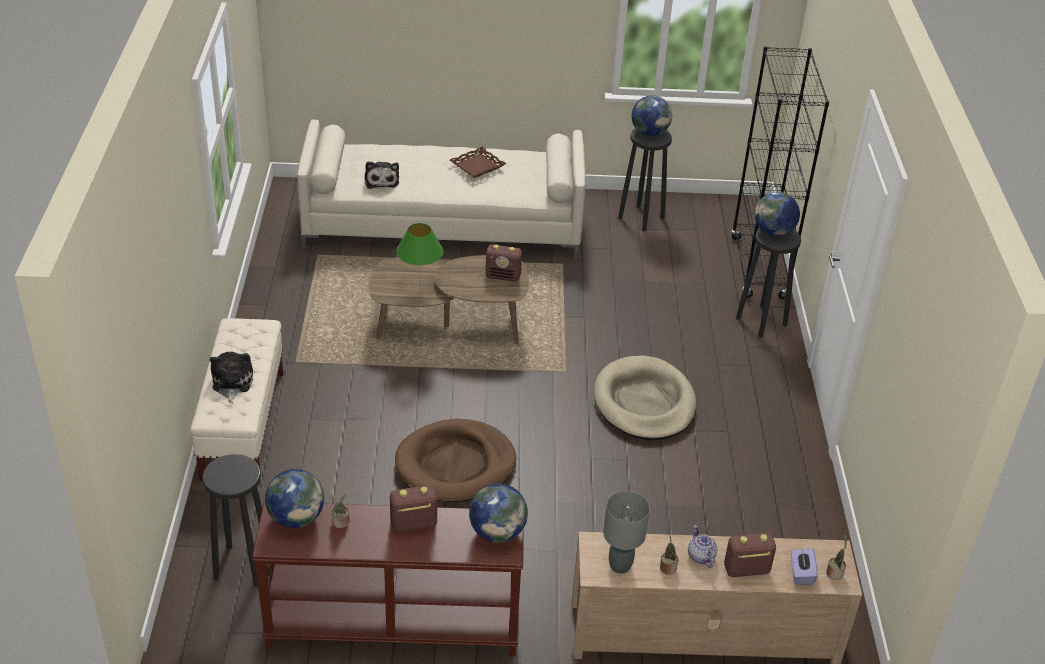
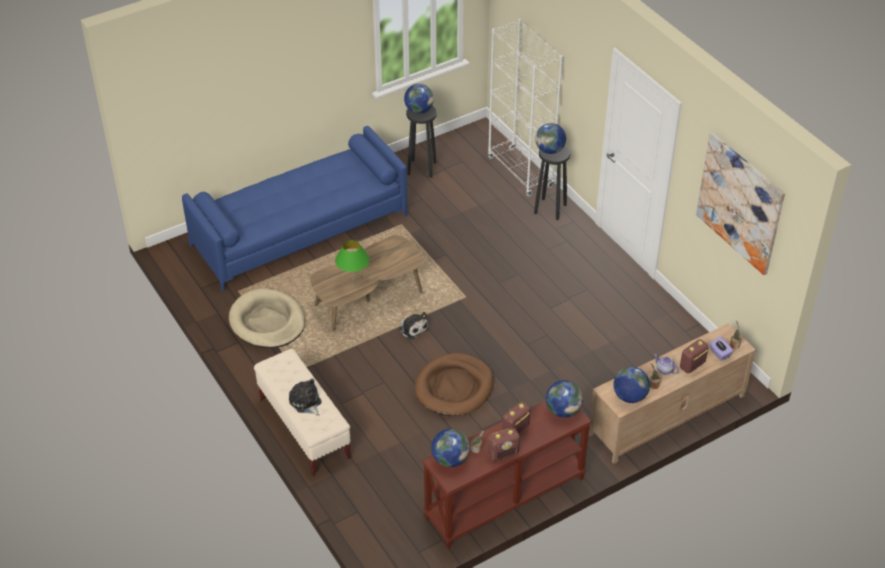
camera: 30 degrees left, 5 degrees up
black stool [202,454,262,587] -> none
beige sofa [297,120,586,259] -> blue sofa [182,126,407,291]
plush toy [365,161,399,189] -> plush toy moved to [399,312,429,340]
brown tray [450,147,507,178] -> none
radio [485,244,522,282] -> radio moved to [488,428,520,461]
beige dog bed [594,355,696,440] -> beige dog bed moved to [229,288,305,348]
grey table lamp [603,491,650,574] -> globe [613,367,650,403]
black bookcase [731,46,829,299] -> white bookcase [488,19,563,197]
none -> picture [696,133,785,275]

